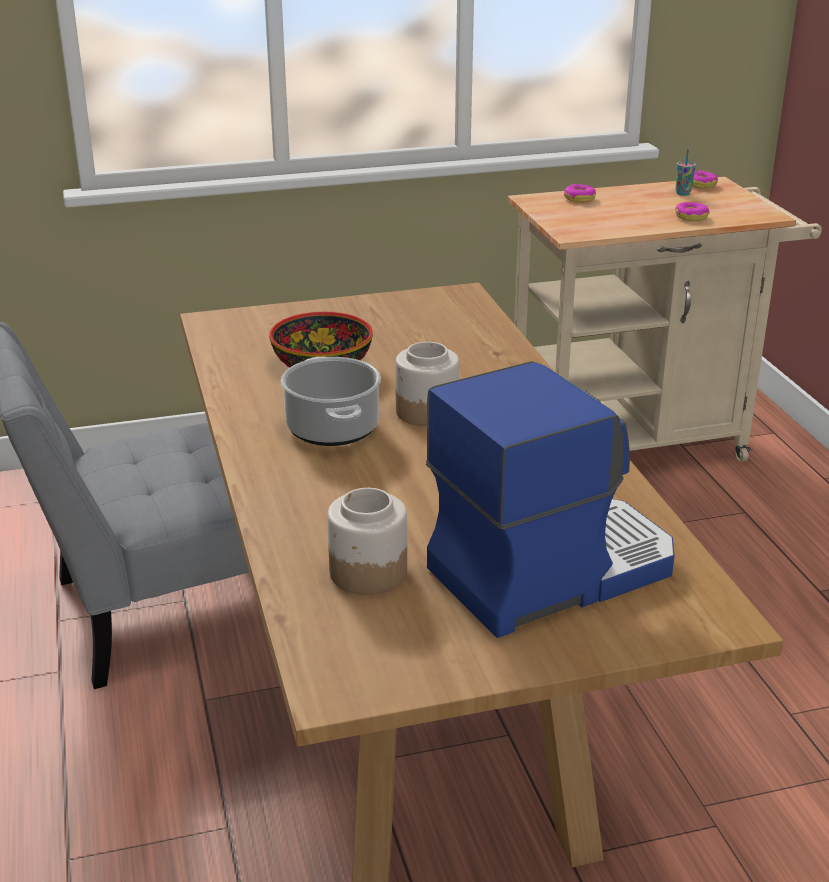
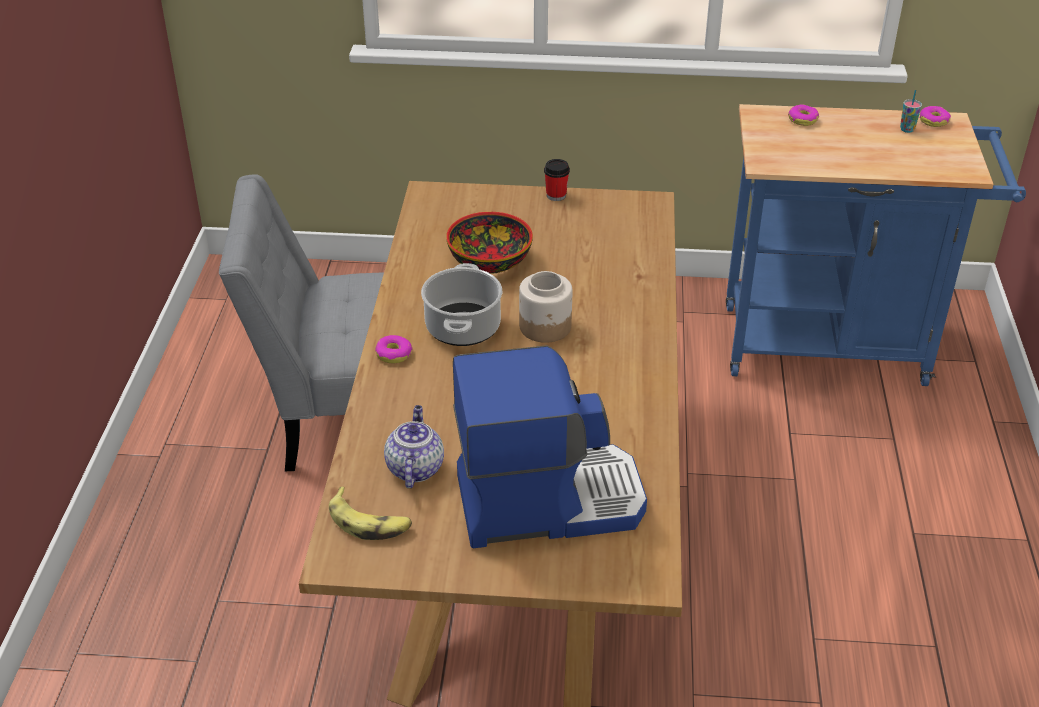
camera: 20 degrees right, 10 degrees up
jar [327,488,407,595] -> teapot [384,405,444,488]
beige cart [508,177,822,462] -> blue cart [726,104,1026,386]
donut [675,202,709,221] -> donut moved to [375,335,413,363]
none -> banana [329,486,412,540]
none -> cup [544,159,570,201]

